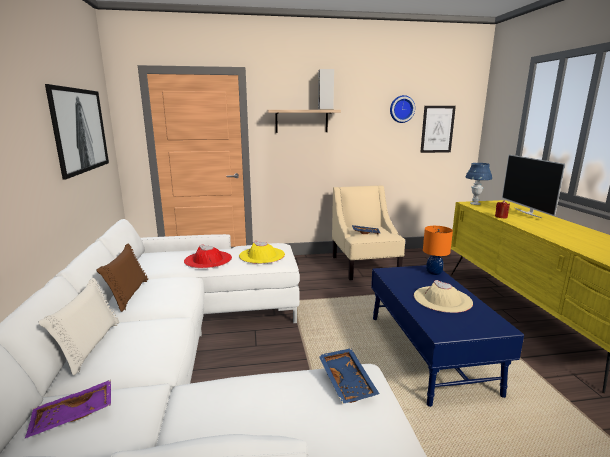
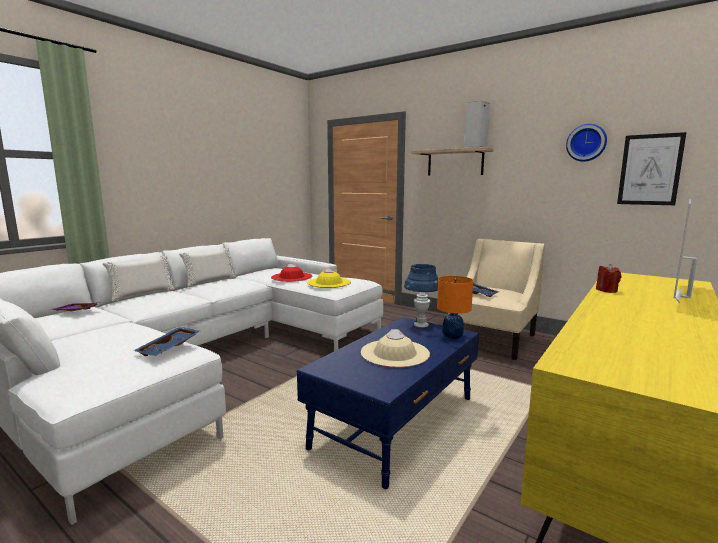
camera: 45 degrees right, 5 degrees down
picture [45,84,109,180] -> none
brown pillow [97,243,148,312] -> white pillow [179,247,236,287]
blue table lamp [466,163,492,205] -> blue table lamp moved to [404,264,438,328]

